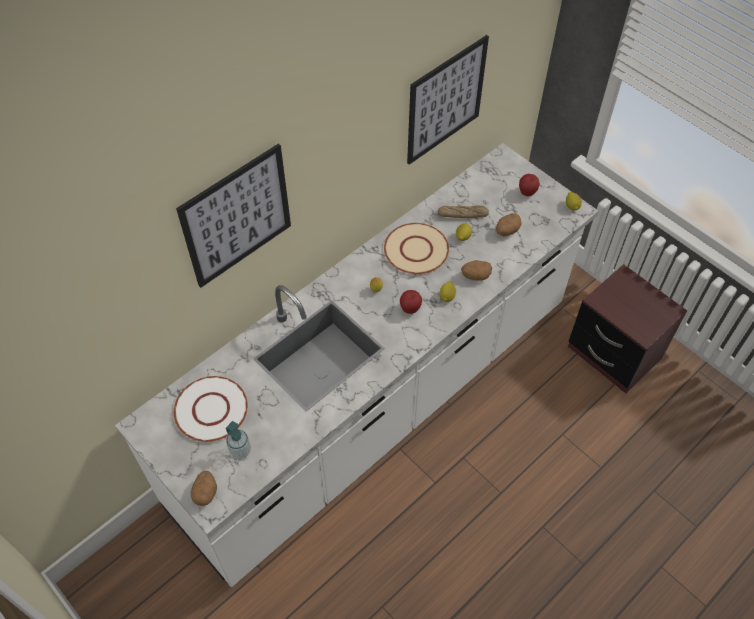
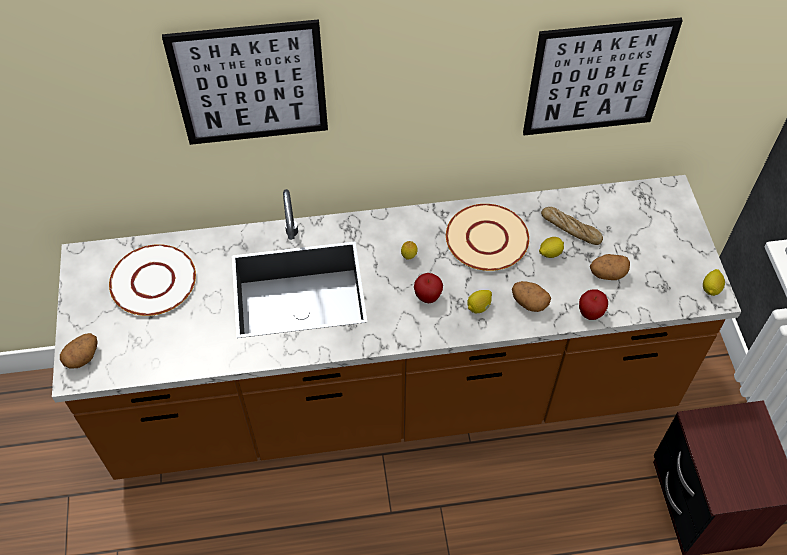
camera: 35 degrees right, 0 degrees up
white counter [115,143,599,587] -> brown counter [52,175,741,480]
soap dispenser [226,421,251,459] -> none
apple [519,174,540,196] -> apple moved to [579,289,608,320]

